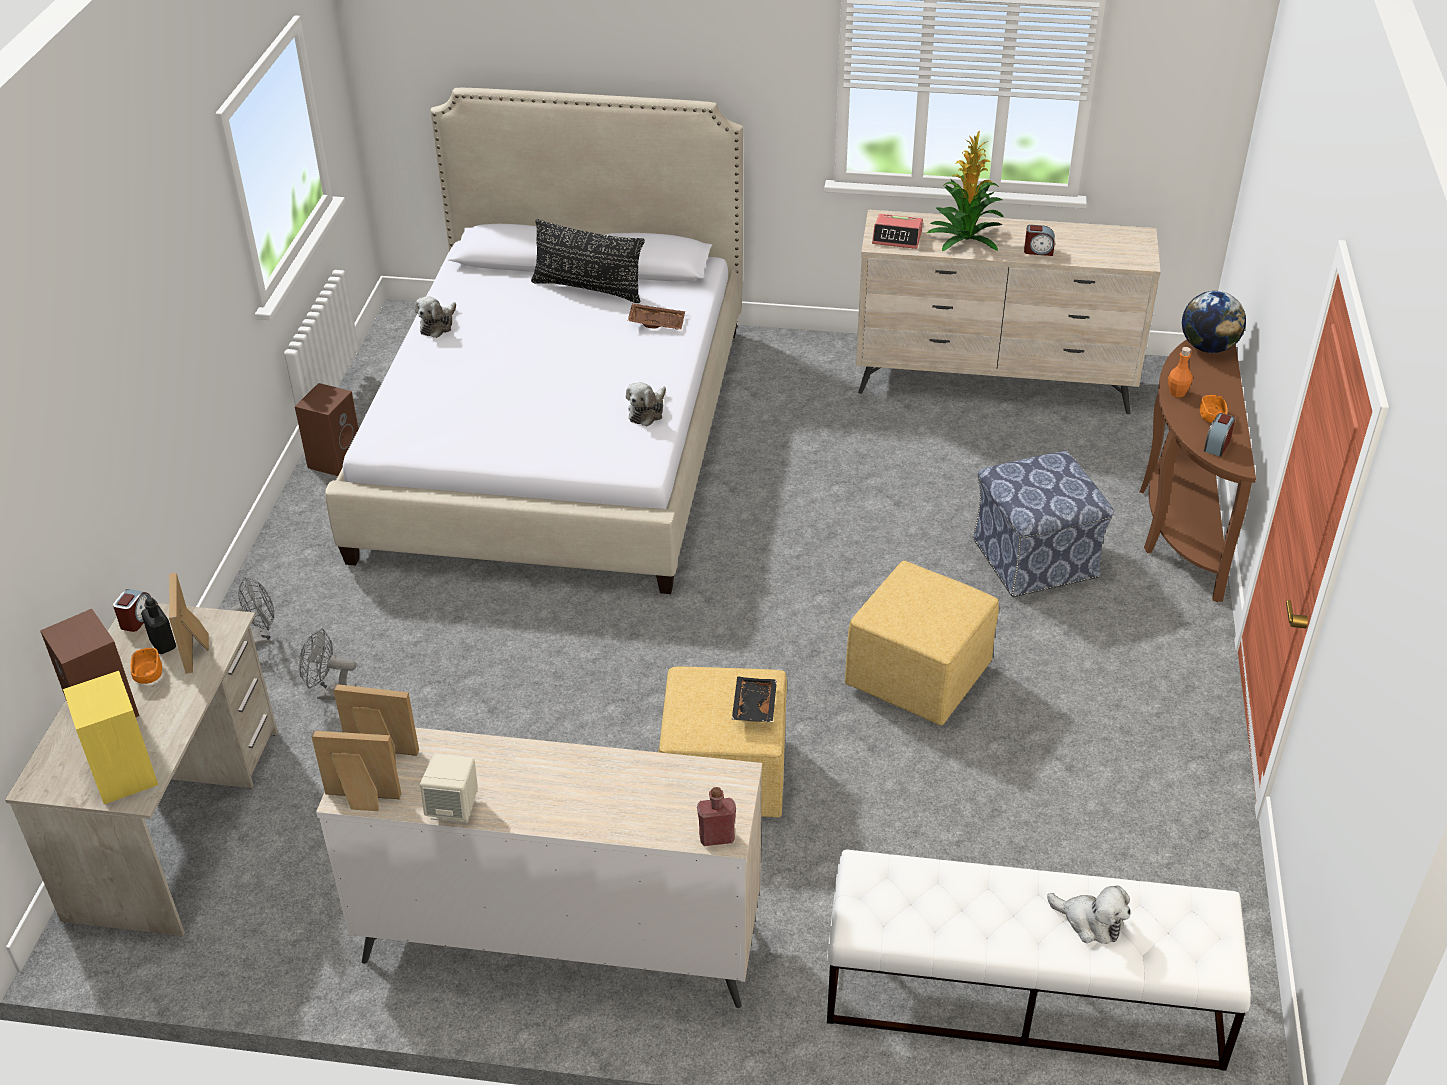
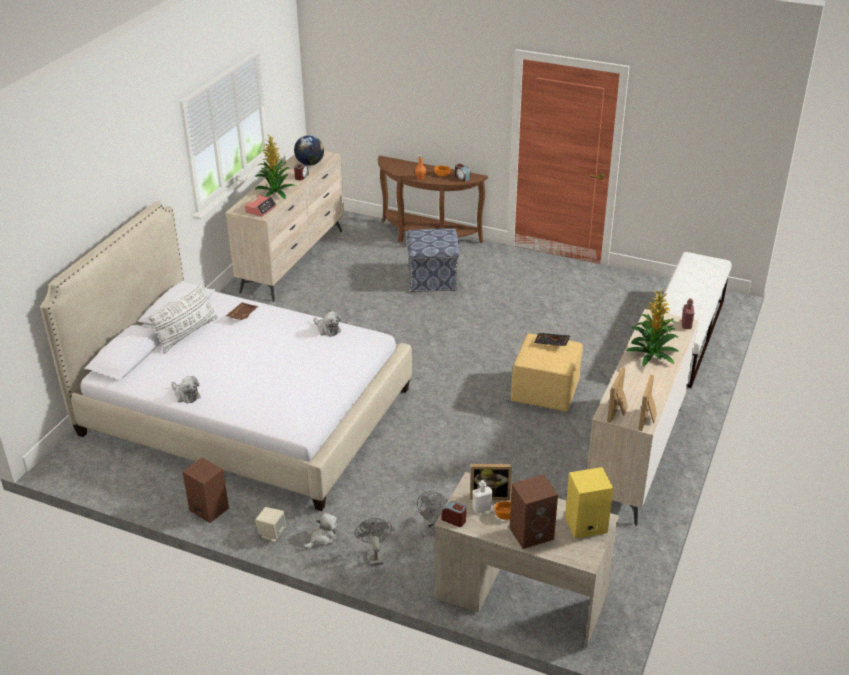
camera: 75 degrees left, 5 degrees down
black bottle [141,597,176,654] -> white bottle [473,480,492,514]
beige speaker [420,754,478,823] -> beige speaker moved to [255,507,286,542]
black pillow [531,219,645,303] -> white pillow [148,282,218,354]
yellow ottoman [845,561,999,726] -> none
plush toy [1047,885,1131,944] -> plush toy moved to [303,512,337,549]
globe [1182,291,1246,353] -> globe moved to [294,135,324,165]
none -> potted plant [626,289,679,366]

